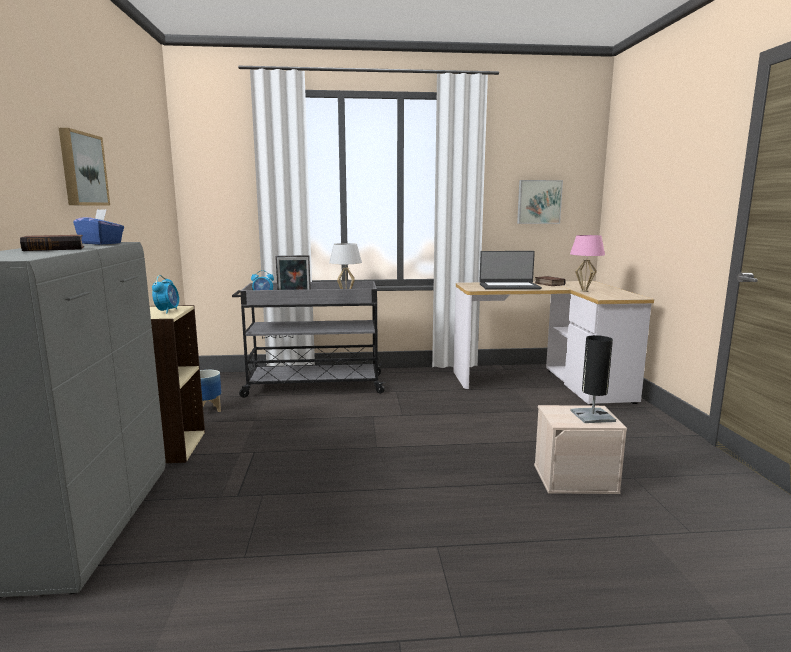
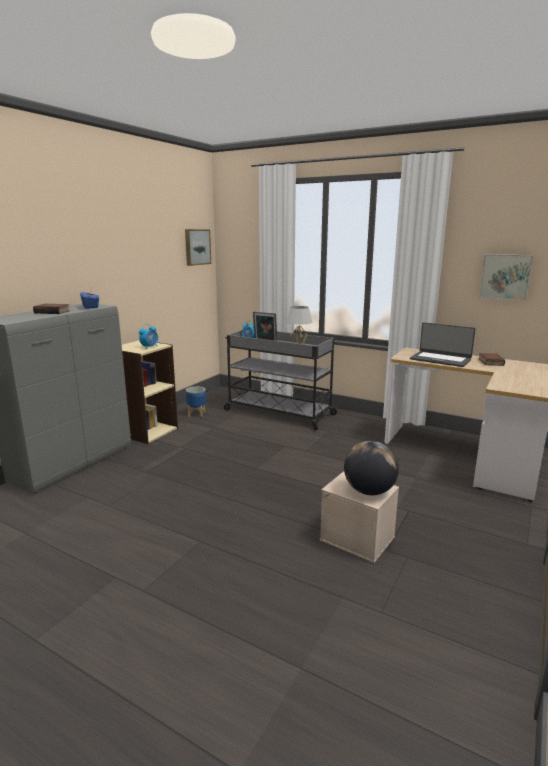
camera: 35 degrees right, 5 degrees up
picture [59,128,110,206] -> picture moved to [185,229,211,266]
pink table lamp [570,235,605,292] -> none
black table lamp [570,335,616,423] -> globe [344,441,399,495]

